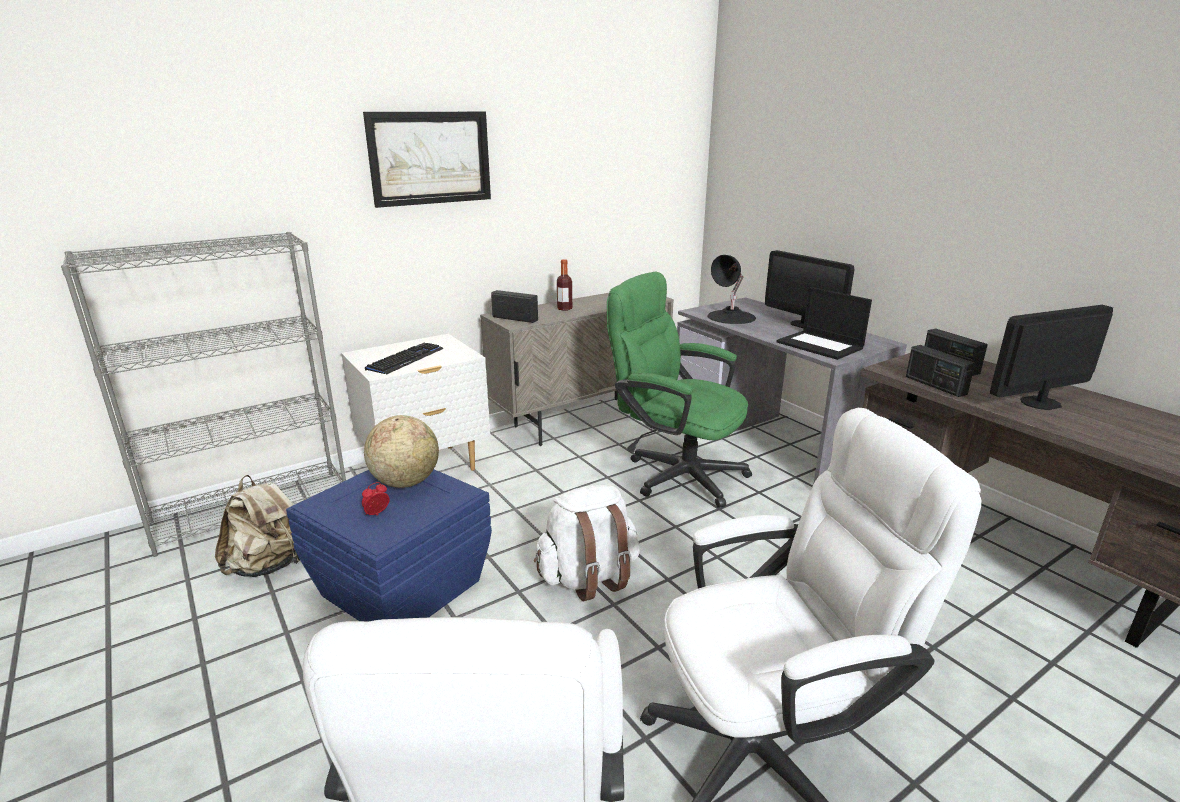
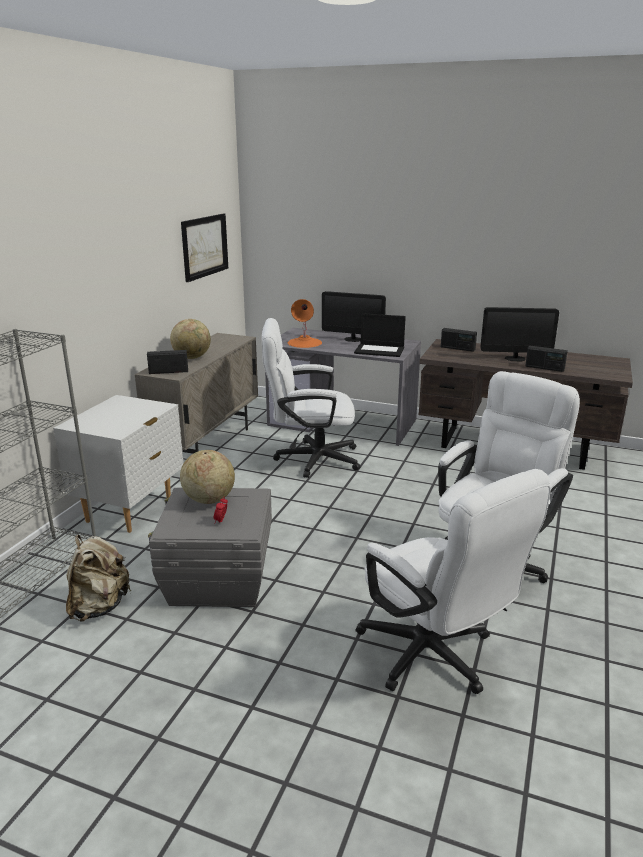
camera: 35 degrees left, 0 degrees up
blue storage box [286,469,492,622] -> grey storage box [148,488,272,607]
picture [363,112,491,208] -> picture moved to [181,214,228,282]
keyboard [365,343,444,374] -> none
white backpack [534,485,640,601] -> none
bottle [557,259,572,311] -> globe [170,319,211,359]
green office chair [607,272,752,508] -> white office chair [262,318,361,478]
black table lamp [707,255,756,324] -> orange table lamp [288,299,322,348]
radio [906,345,975,397] -> radio moved to [525,345,568,372]
monitor [990,305,1113,410] -> monitor turned 120 degrees counterclockwise [481,307,559,362]

